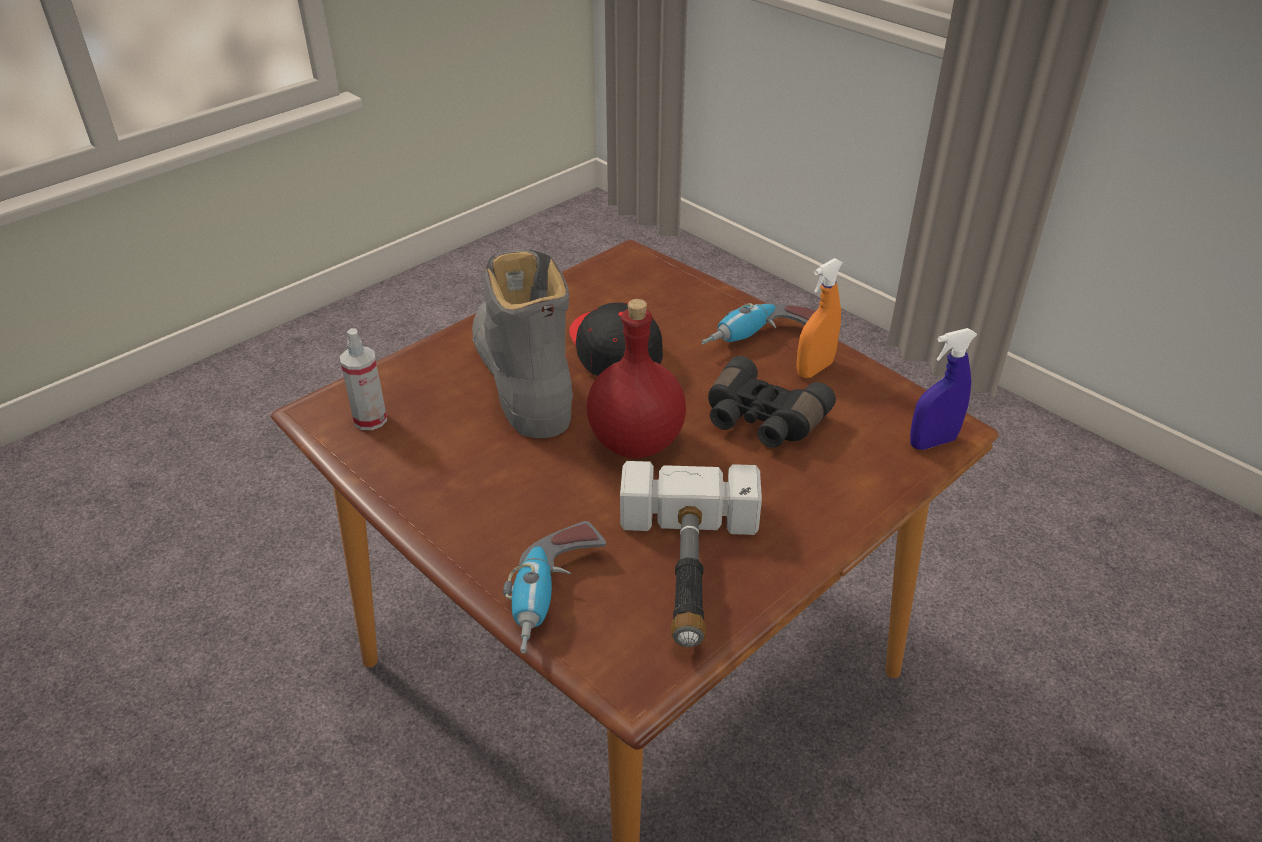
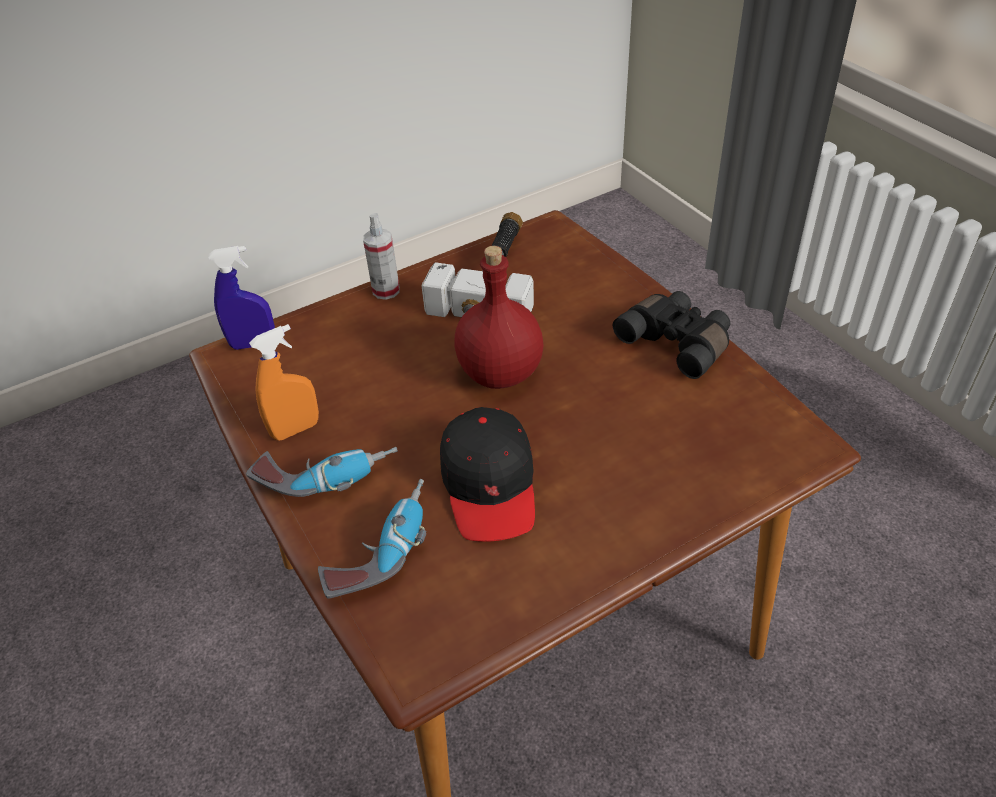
camera: 165 degrees left, 5 degrees up
spray bottle [340,328,387,430] -> spray bottle moved to [363,213,400,300]
grey boot [472,249,573,438] -> none
power drill [503,521,606,653] -> power drill moved to [318,479,426,598]
black binoculars [708,356,836,448] -> black binoculars moved to [613,291,730,379]

